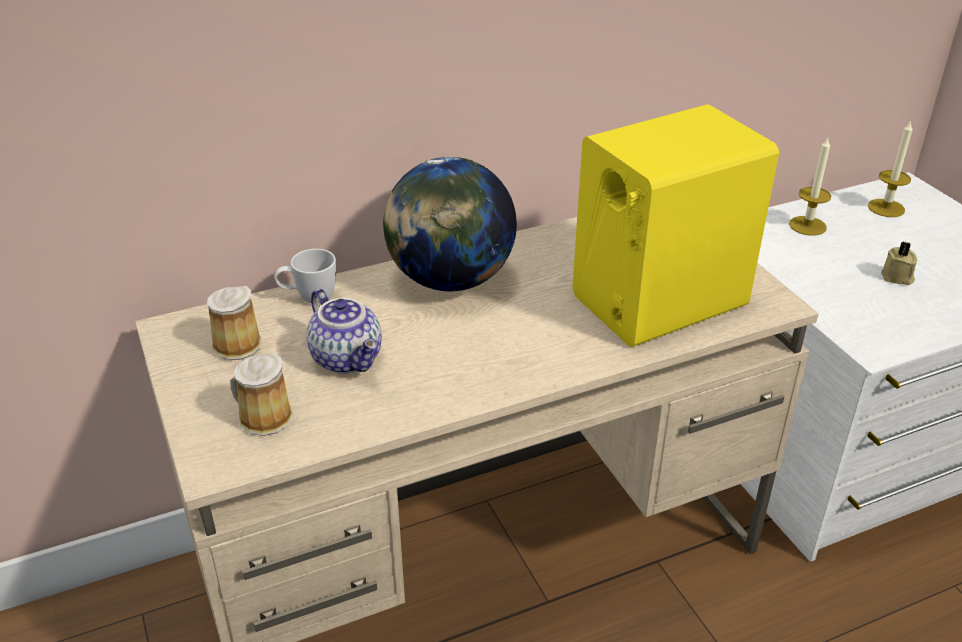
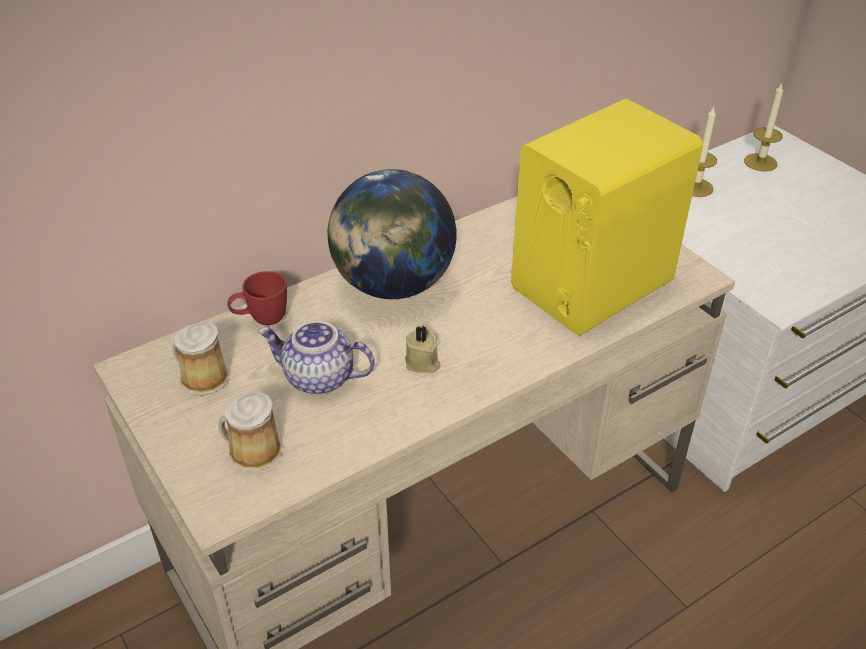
camera: 10 degrees left, 5 degrees up
white mug [274,249,336,303] -> red mug [227,271,287,325]
teapot [306,289,382,374] -> teapot turned 150 degrees clockwise [258,321,375,395]
beige candle [881,242,918,285] -> beige candle moved to [405,325,440,373]

